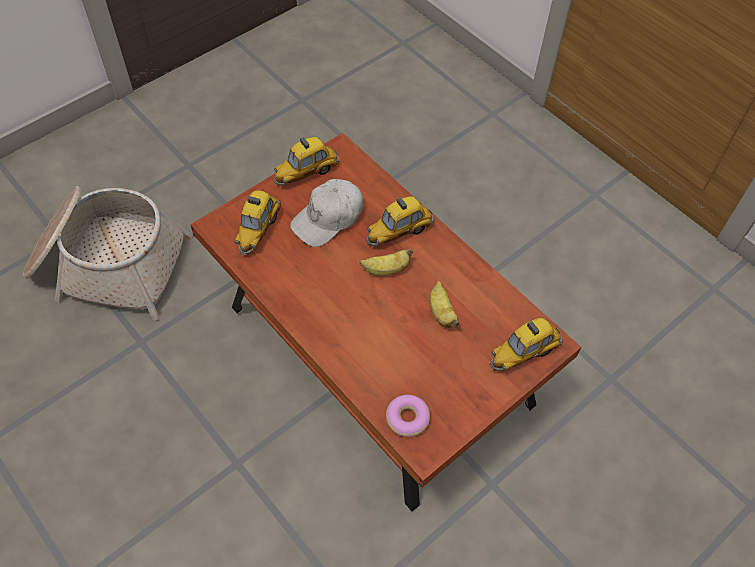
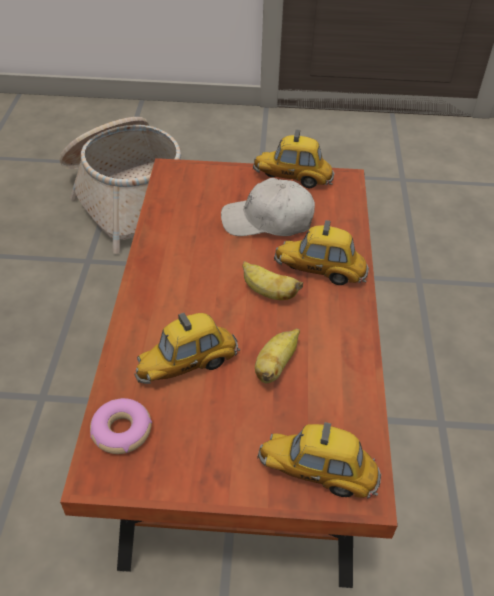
camera: 45 degrees right, 10 degrees down
toy car [235,190,281,256] -> toy car moved to [134,313,240,384]

